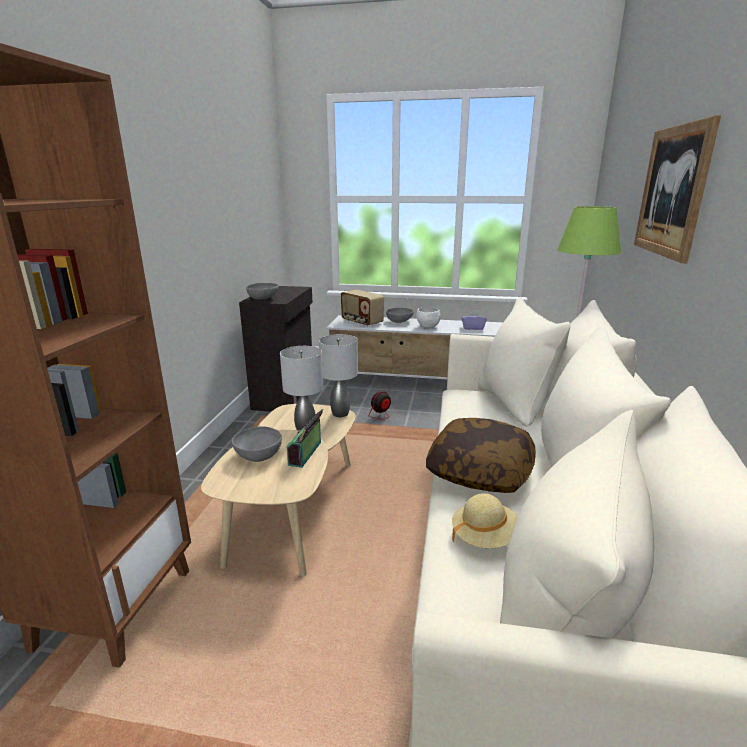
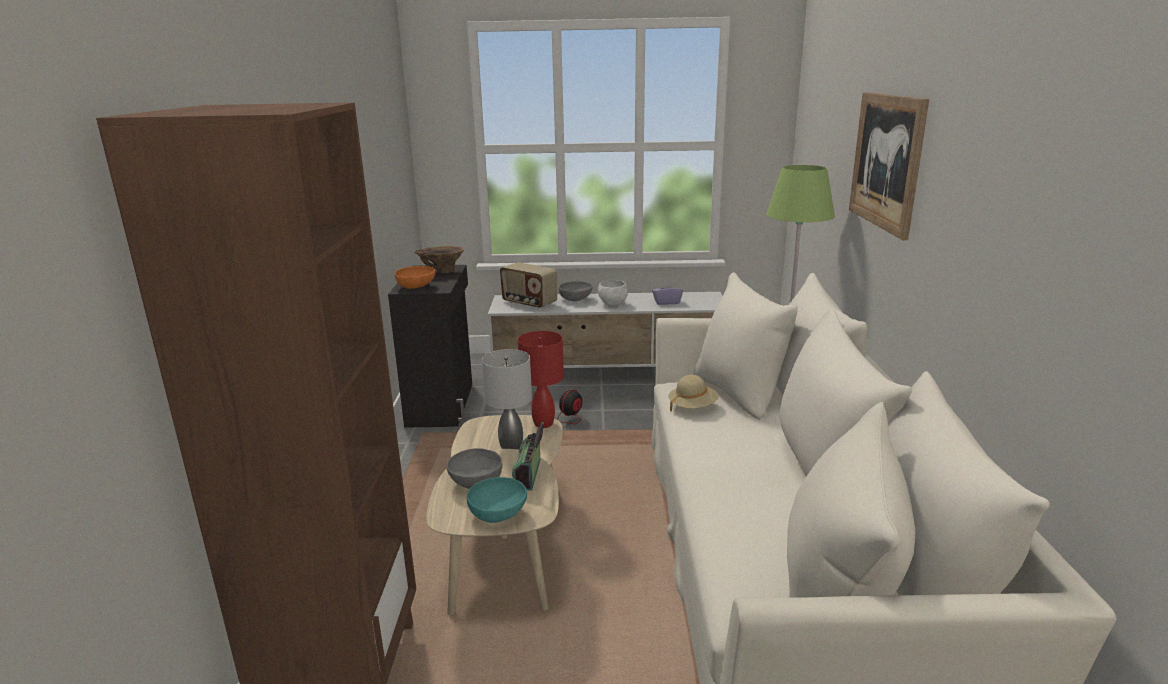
camera: 10 degrees left, 0 degrees up
grey bowl [246,283,278,300] -> orange bowl [395,266,435,289]
grey table lamp [319,334,358,417] -> red table lamp [518,331,564,428]
pillow [426,418,536,493] -> none
beige hat [452,493,518,548] -> beige hat moved to [668,375,719,411]
none -> brown vase [415,246,464,274]
none -> turquoise bowl [467,477,527,523]

